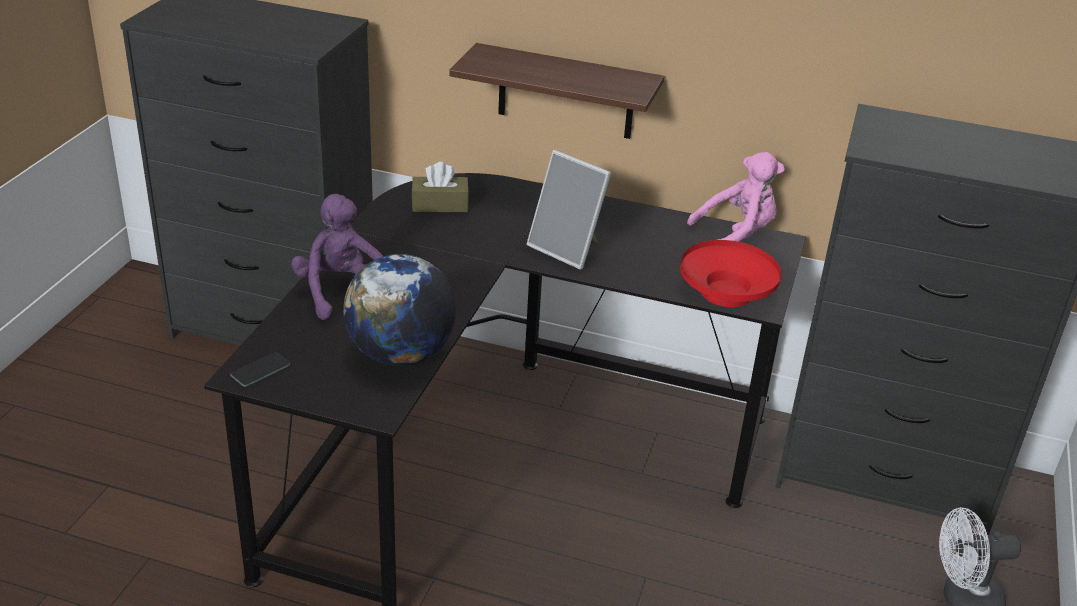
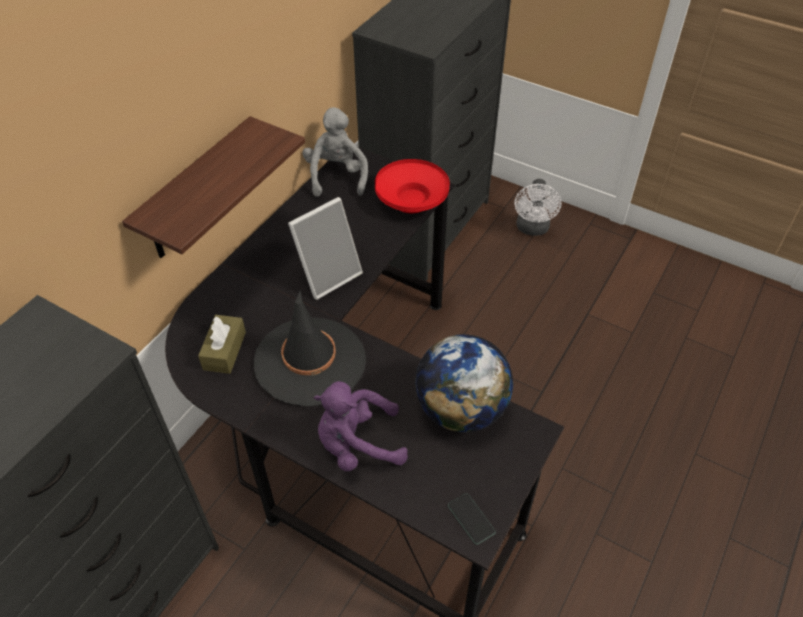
camera: 75 degrees left, 15 degrees up
pink plush toy [687,152,785,242] -> grey plush toy [303,107,368,197]
none -> black hat [254,291,366,407]

